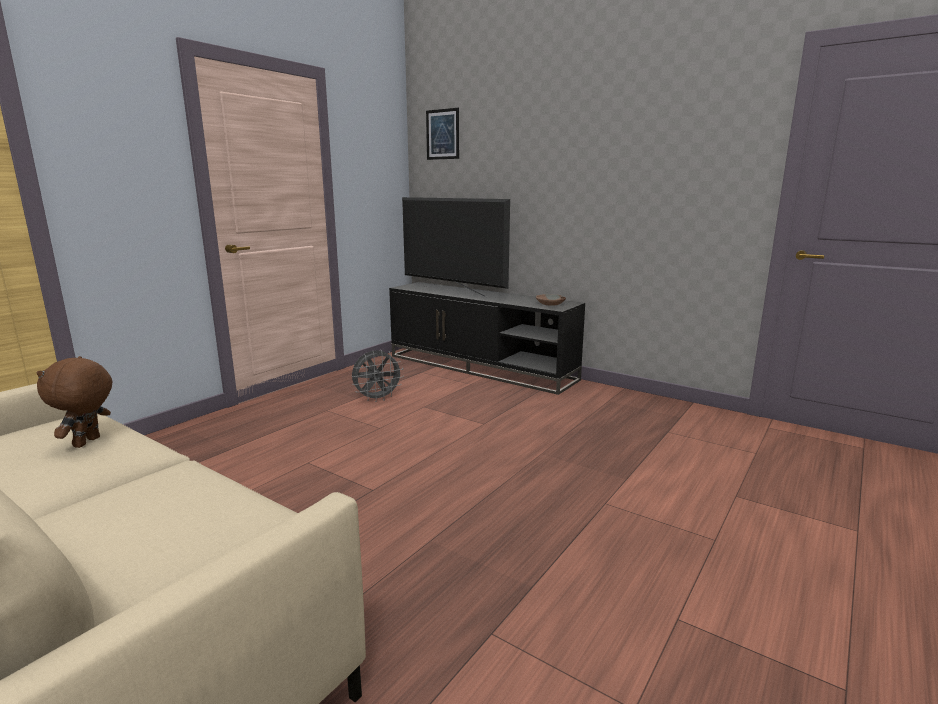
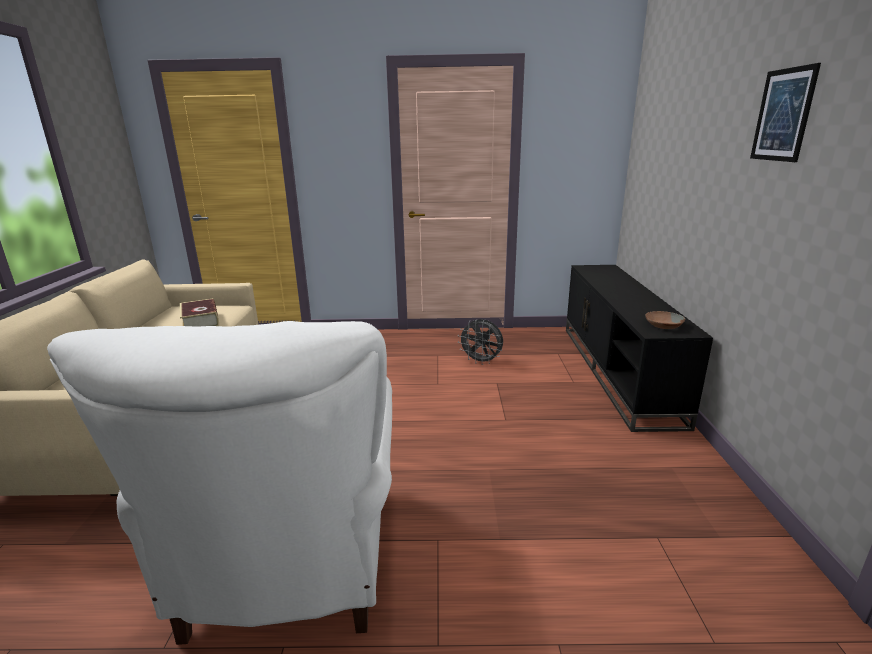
camera: 55 degrees right, 5 degrees up
brown plush toy [37,356,112,448] -> book [180,298,219,326]
television [402,197,510,297] -> none
picture [426,108,459,160] -> picture moved to [750,63,821,162]
none -> white armchair [47,321,392,645]

